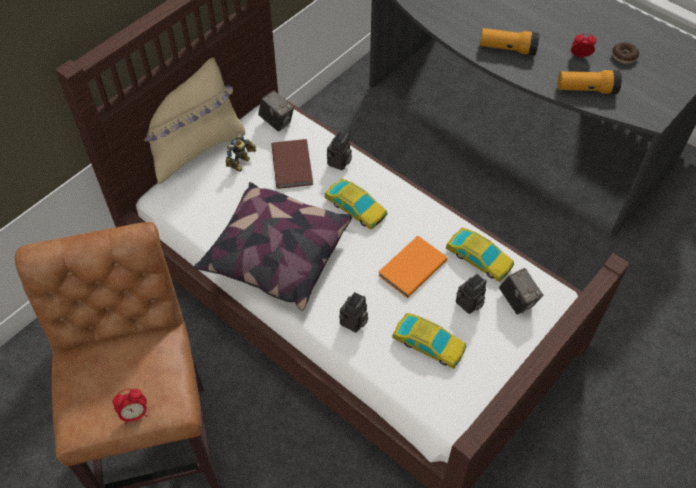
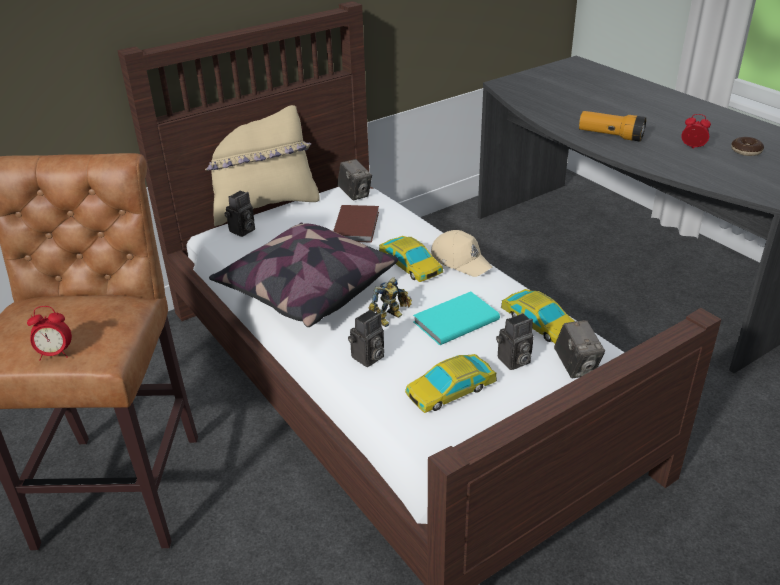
camera: 15 degrees right, 20 degrees down
toy robot [225,133,256,172] -> toy robot moved to [368,277,412,327]
camera [327,131,352,170] -> camera moved to [224,191,255,237]
orange book [378,236,448,298] -> turquoise book [413,292,500,345]
toy car [392,313,466,369] -> toy car turned 105 degrees clockwise [405,354,497,413]
flashlight [558,70,622,94] -> none
none -> beige cap [431,230,493,277]

